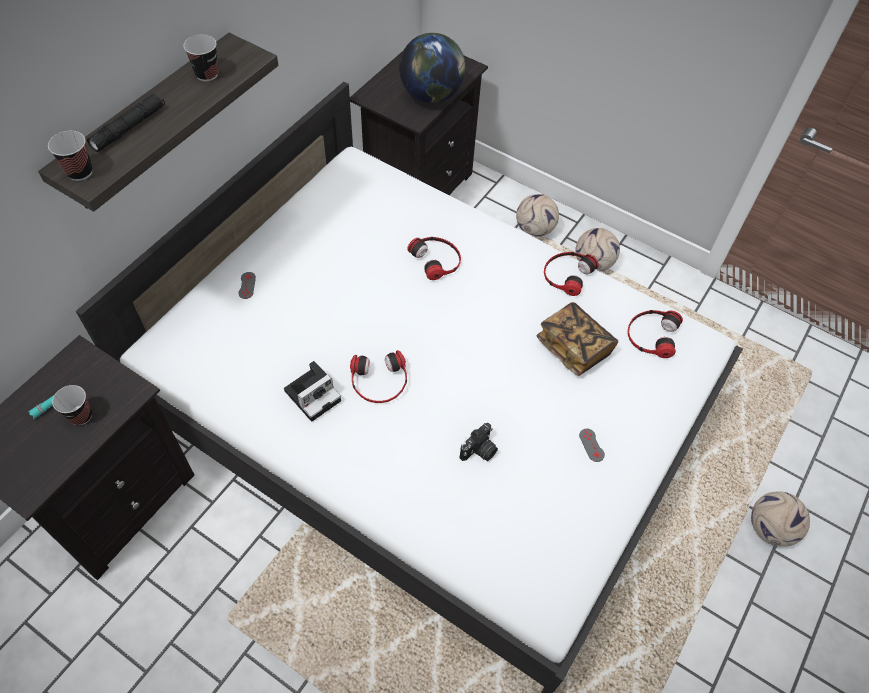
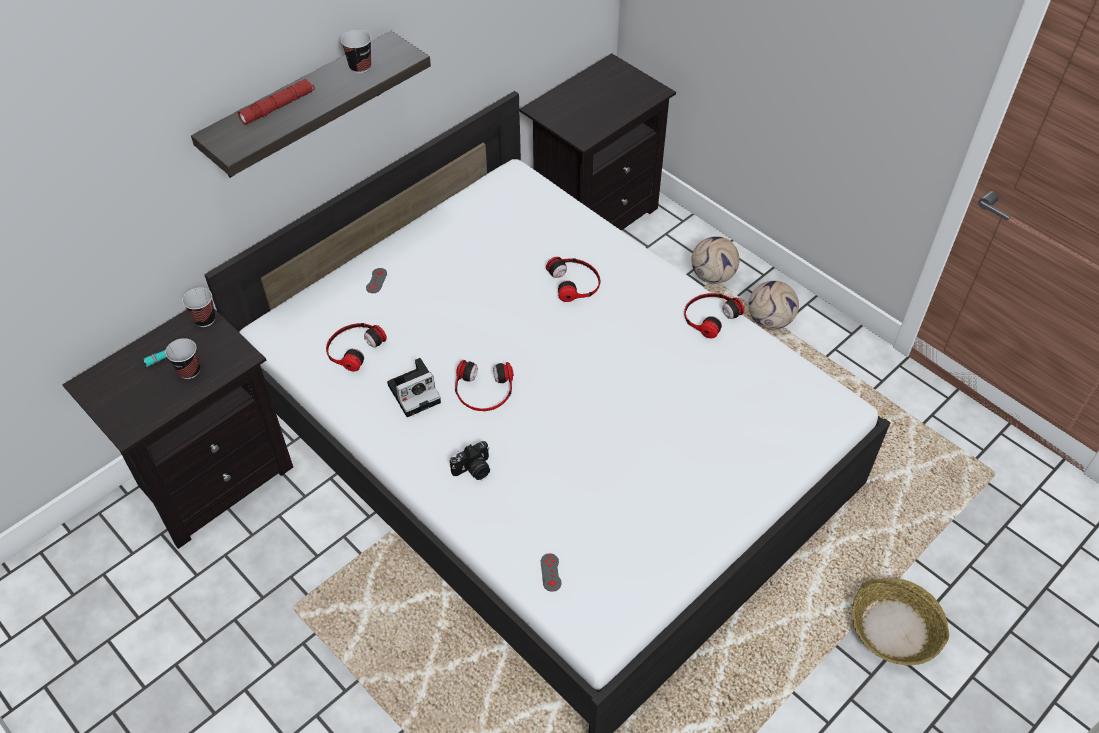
camera: 15 degrees right, 5 degrees down
cup [48,131,92,181] -> cup moved to [182,287,215,327]
black flashlight [87,94,165,152] -> red flashlight [238,79,315,125]
globe [399,33,466,103] -> none
camera [459,423,498,461] -> camera moved to [450,441,490,480]
book [536,302,618,376] -> none
grey game controller [579,428,605,462] -> grey game controller moved to [541,553,562,592]
headphones [628,310,683,358] -> headphones moved to [326,323,387,371]
football [751,491,810,547] -> basket [852,578,949,665]

